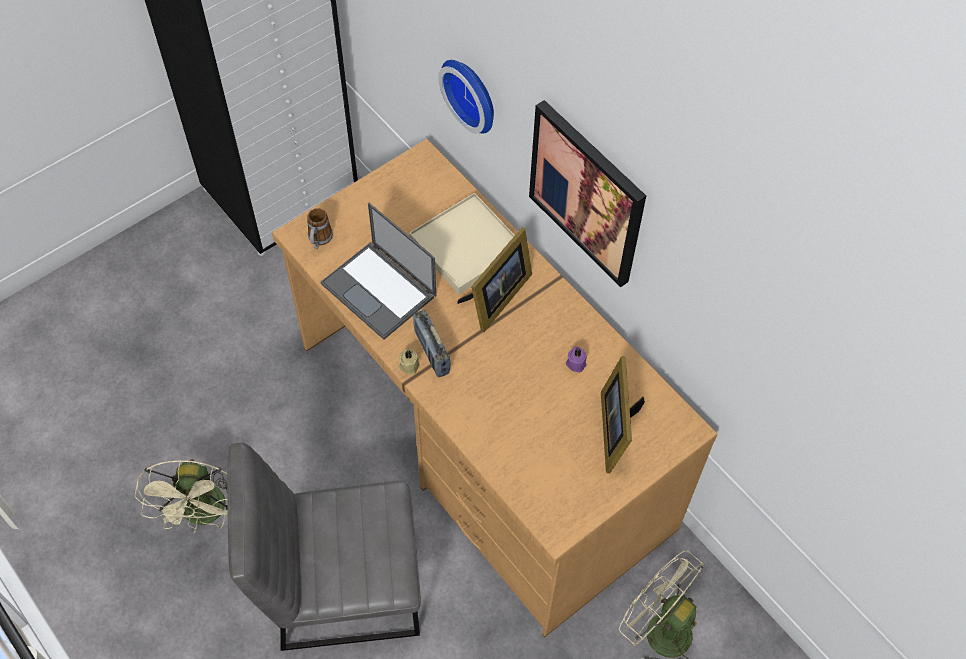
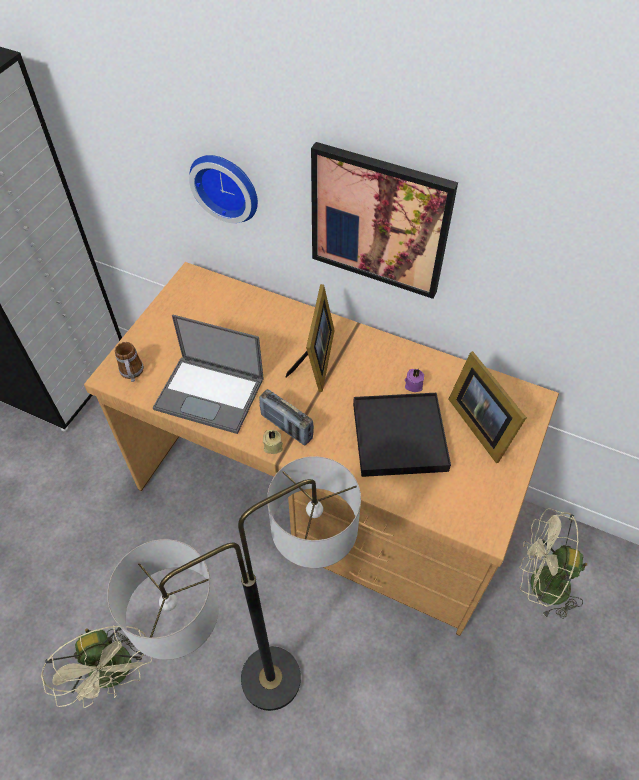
camera: 25 degrees left, 5 degrees down
grey chair [227,443,421,651] -> floor lamp [107,456,361,711]
beige tray [409,193,515,294] -> none
none -> black tray [353,393,451,477]

